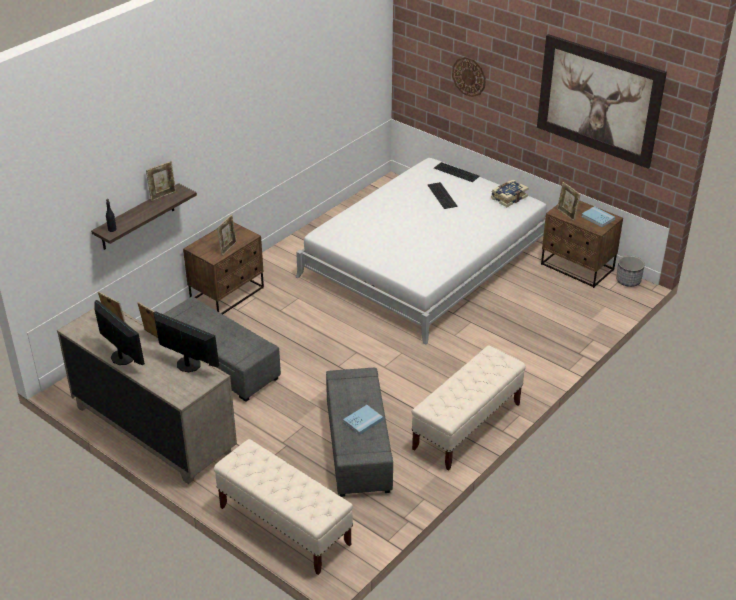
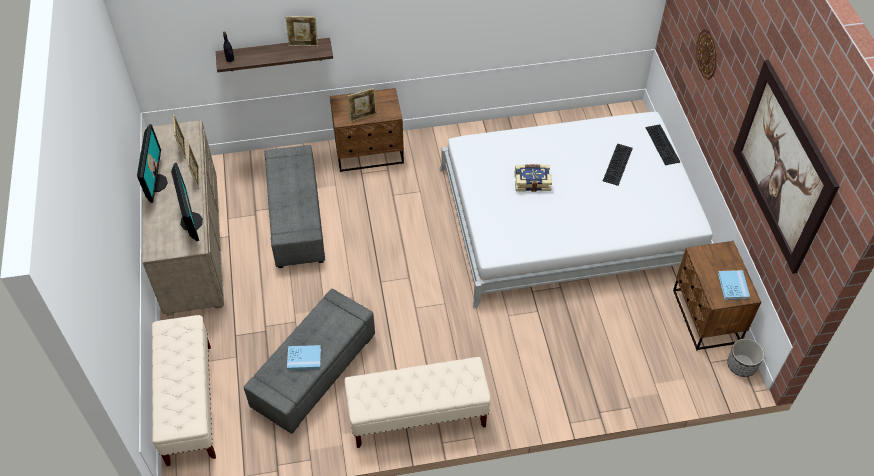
camera: 40 degrees right, 15 degrees up
book [491,179,529,207] -> book moved to [514,164,552,192]
picture frame [557,182,581,221] -> none

